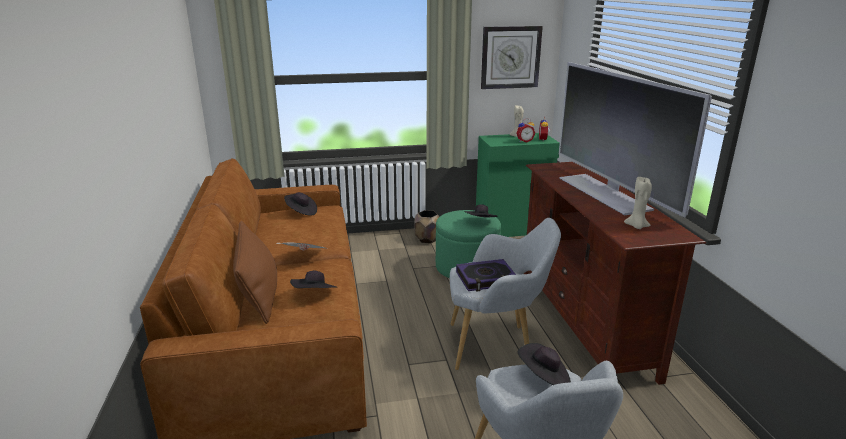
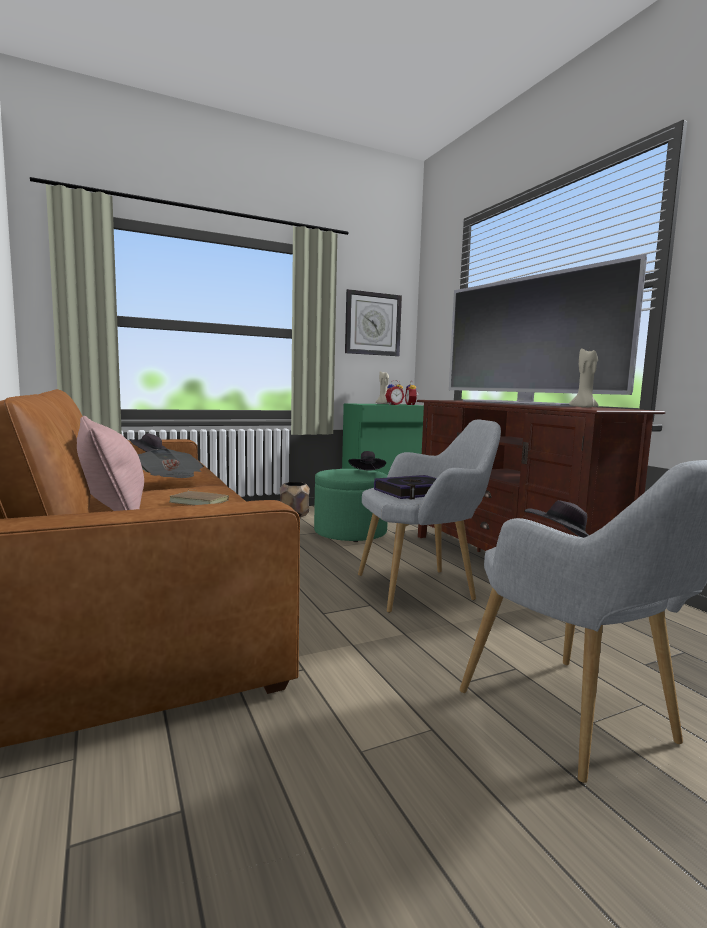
camera: 15 degrees left, 15 degrees down
brown pillow [233,221,277,324] -> pink pillow [77,416,144,511]
black hat [290,271,337,288] -> brown book [169,489,229,505]

